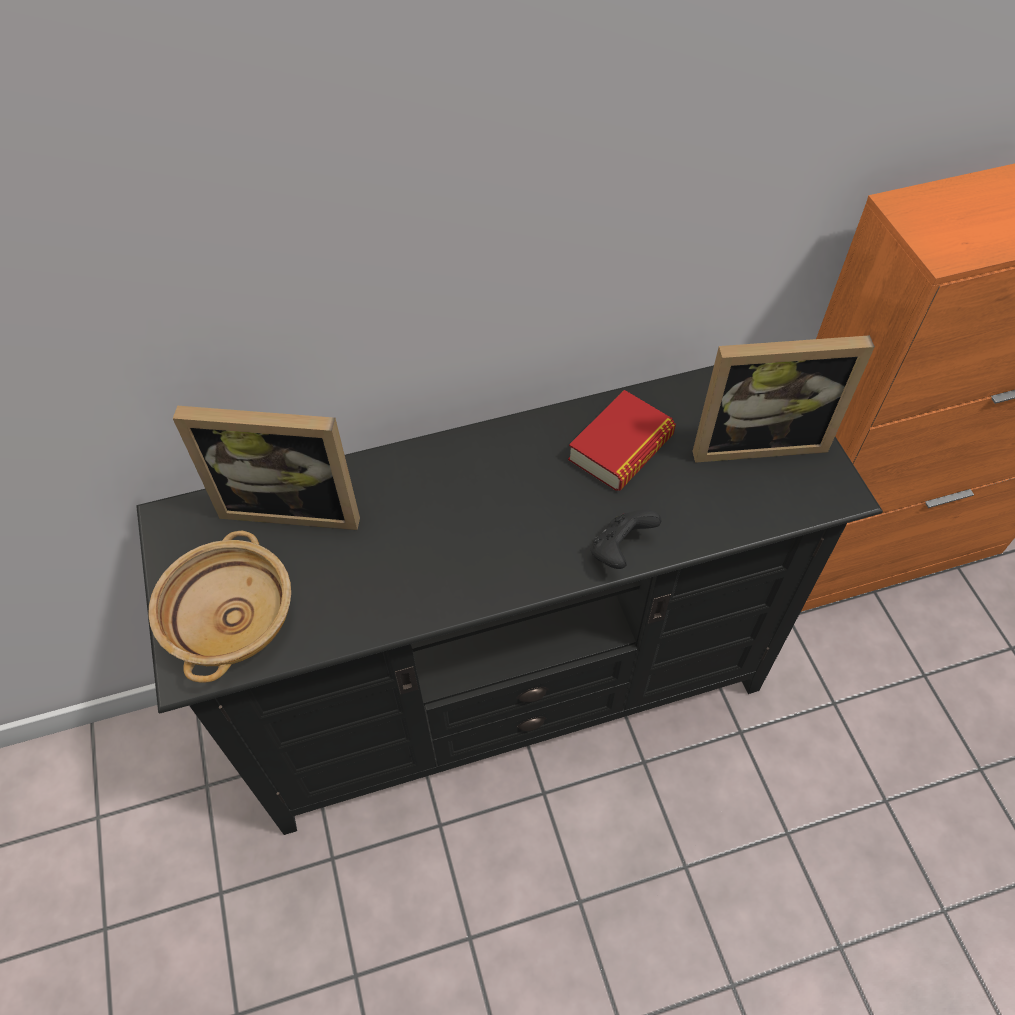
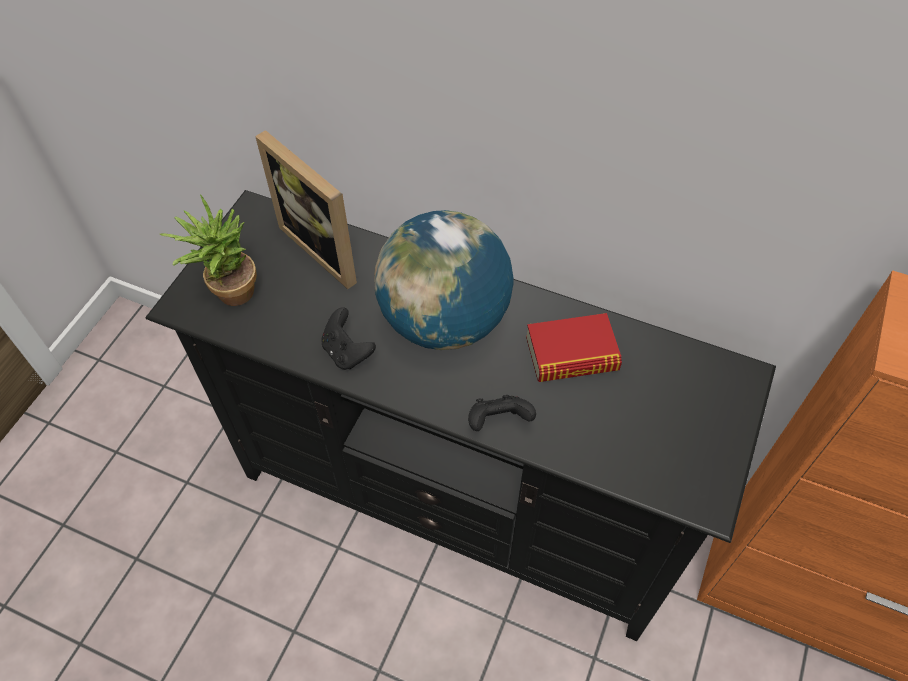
camera: 40 degrees right, 0 degrees up
beige bowl [148,530,291,682] -> potted plant [160,194,257,306]
picture frame [692,335,875,463] -> none
none -> black game controller [321,307,376,370]
none -> globe [374,210,514,350]

